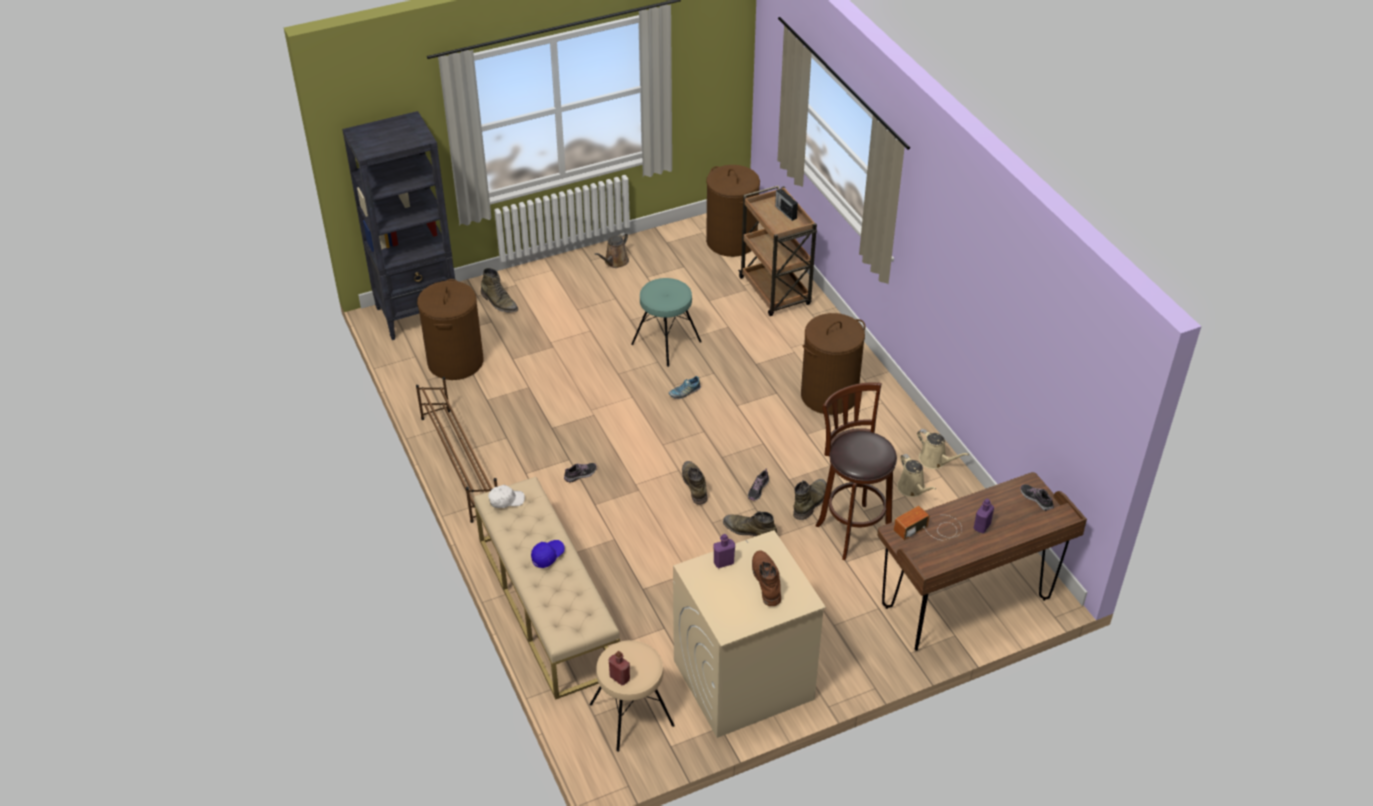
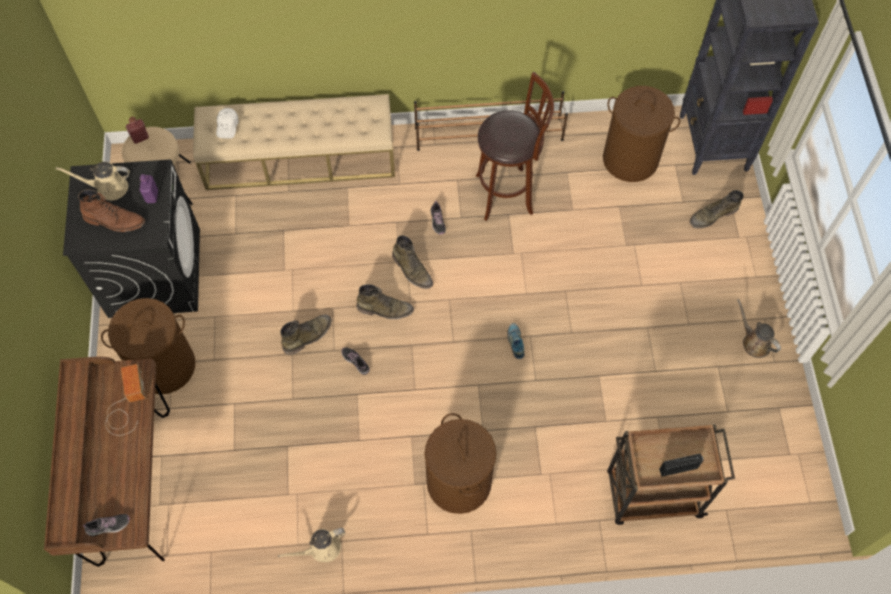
camera: 110 degrees right, 20 degrees up
white cap [488,485,525,508] -> white cap moved to [216,108,239,139]
blue cap [531,540,565,568] -> none
turquoise stool [631,278,702,367] -> none
beige washing machine [673,530,826,738] -> black washing machine [63,159,200,318]
brown laundry basket [706,165,760,257] -> brown laundry basket moved to [101,298,195,394]
green boot [793,479,827,520] -> green boot moved to [392,235,433,289]
brown stool [815,382,897,560] -> brown stool moved to [476,72,554,221]
beige watering can [897,454,936,497] -> beige watering can moved to [56,162,130,200]
purple bottle [974,499,994,533] -> none

